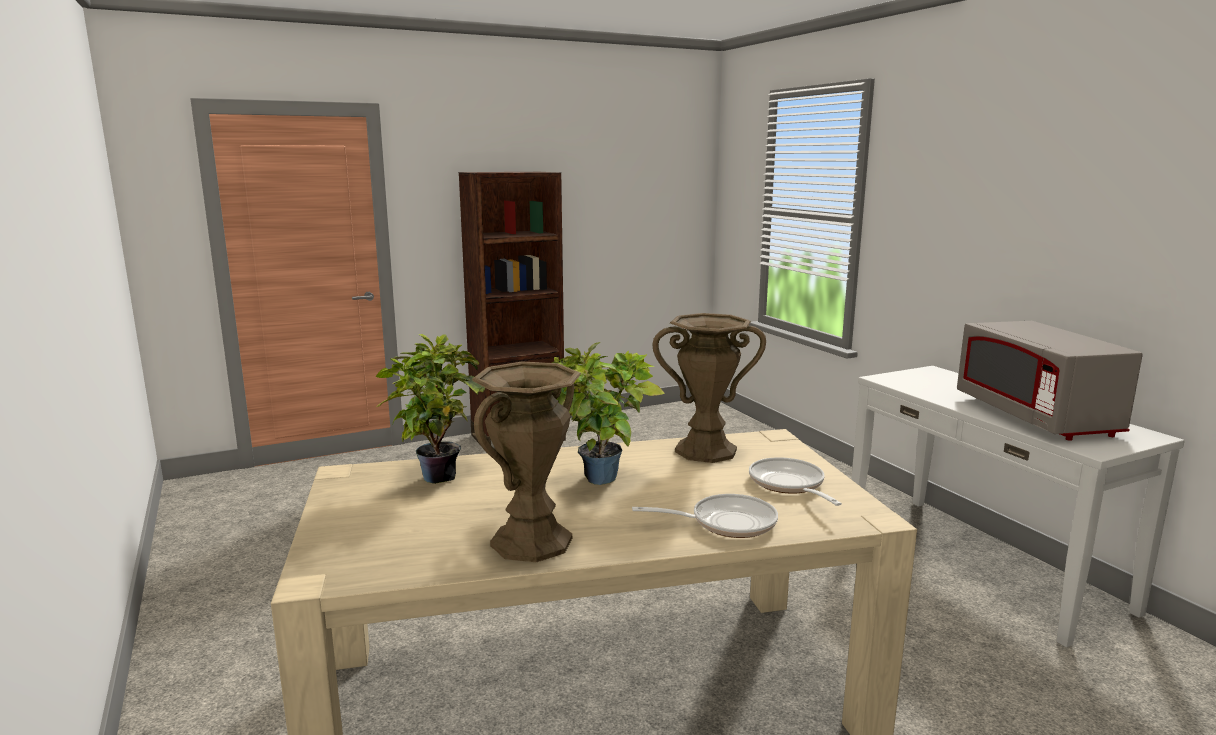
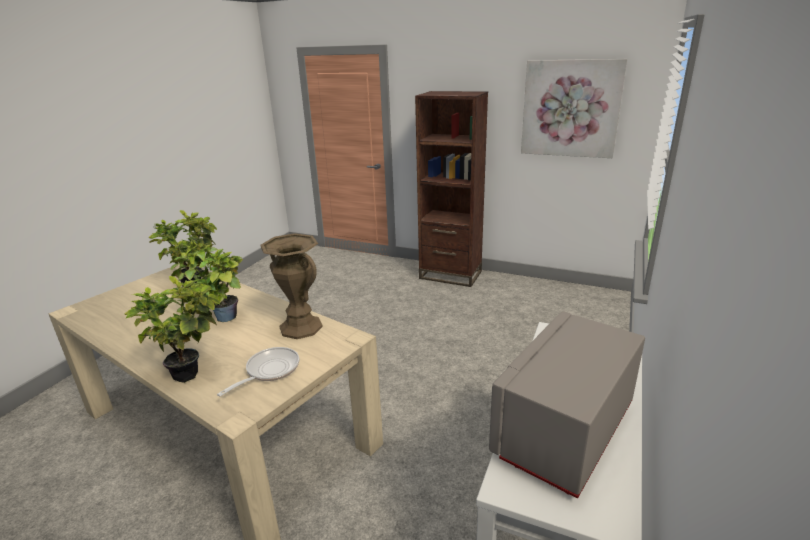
camera: 50 degrees right, 10 degrees up
brown vase [472,362,581,562] -> none
frying pan [632,494,778,538] -> potted plant [124,276,220,383]
none -> picture [521,59,627,158]

